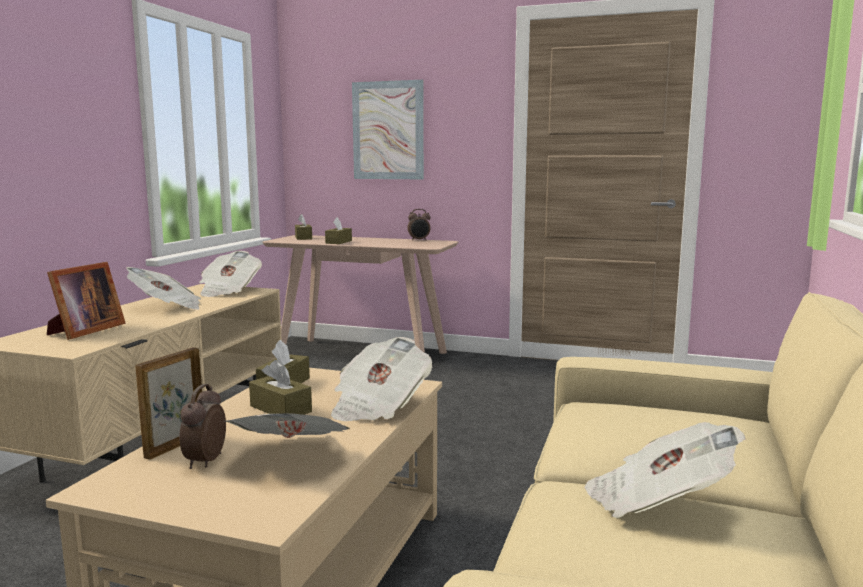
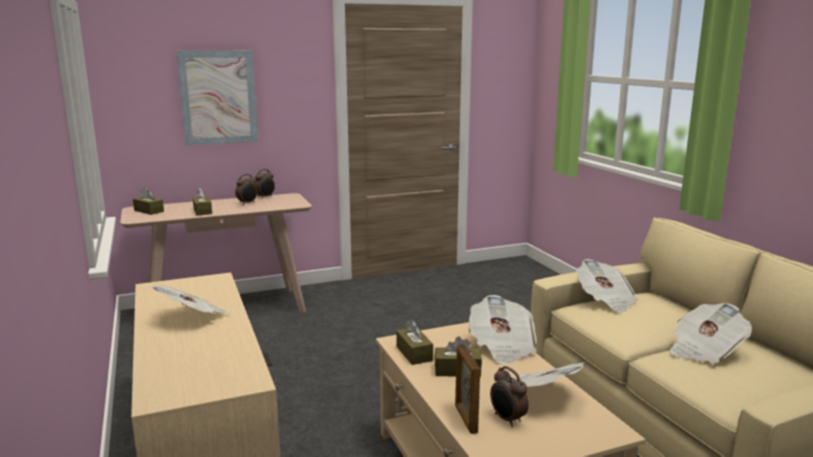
camera: 40 degrees left, 5 degrees up
picture frame [47,262,126,340] -> none
newspaper [199,251,262,297] -> newspaper moved to [576,259,638,313]
none -> alarm clock [235,174,257,205]

